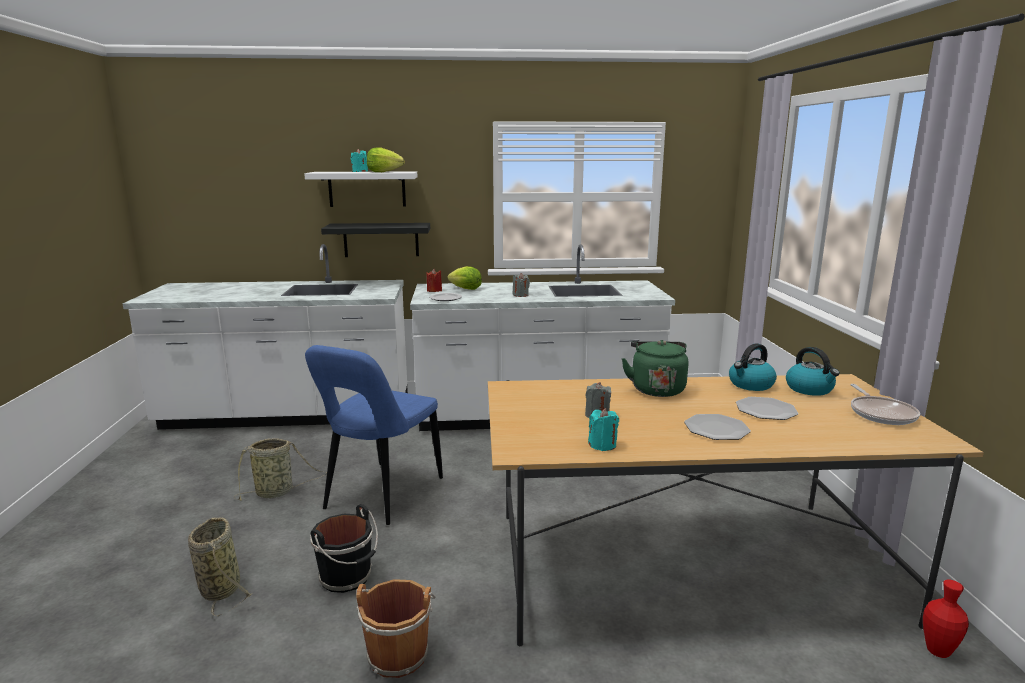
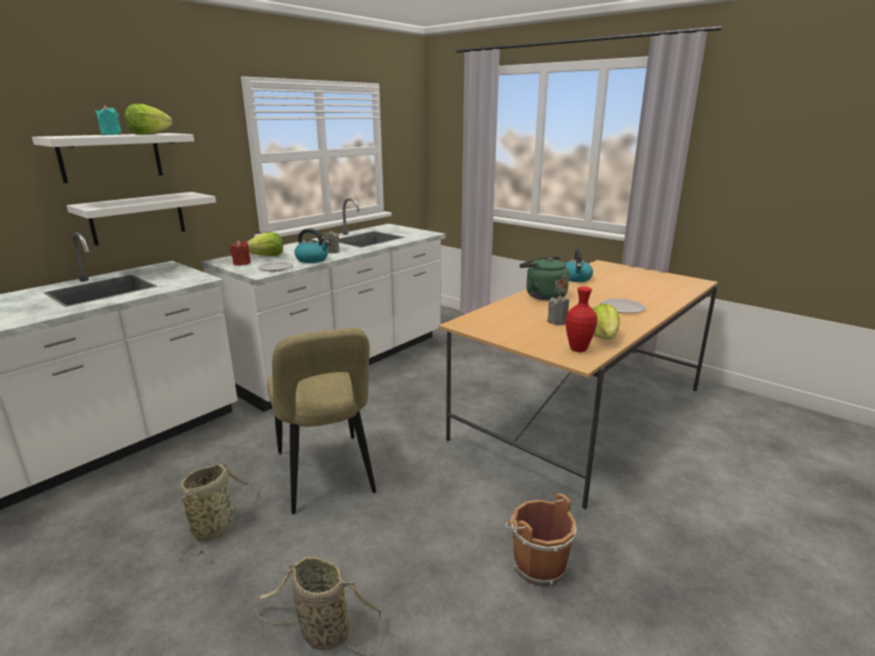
camera: 45 degrees left, 5 degrees up
blue chair [305,345,443,525] -> beige chair [268,328,376,514]
black bucket [310,504,378,593] -> none
black shelf [321,223,430,257] -> white shelf [67,192,216,246]
turquoise candle [588,408,619,451] -> lettuce [593,304,620,339]
plate [736,397,799,420] -> none
kettle [786,347,840,396] -> kettle moved to [294,229,330,263]
frying pan [850,384,920,425] -> none
red vase [923,580,969,658] -> red vase moved to [566,287,598,352]

